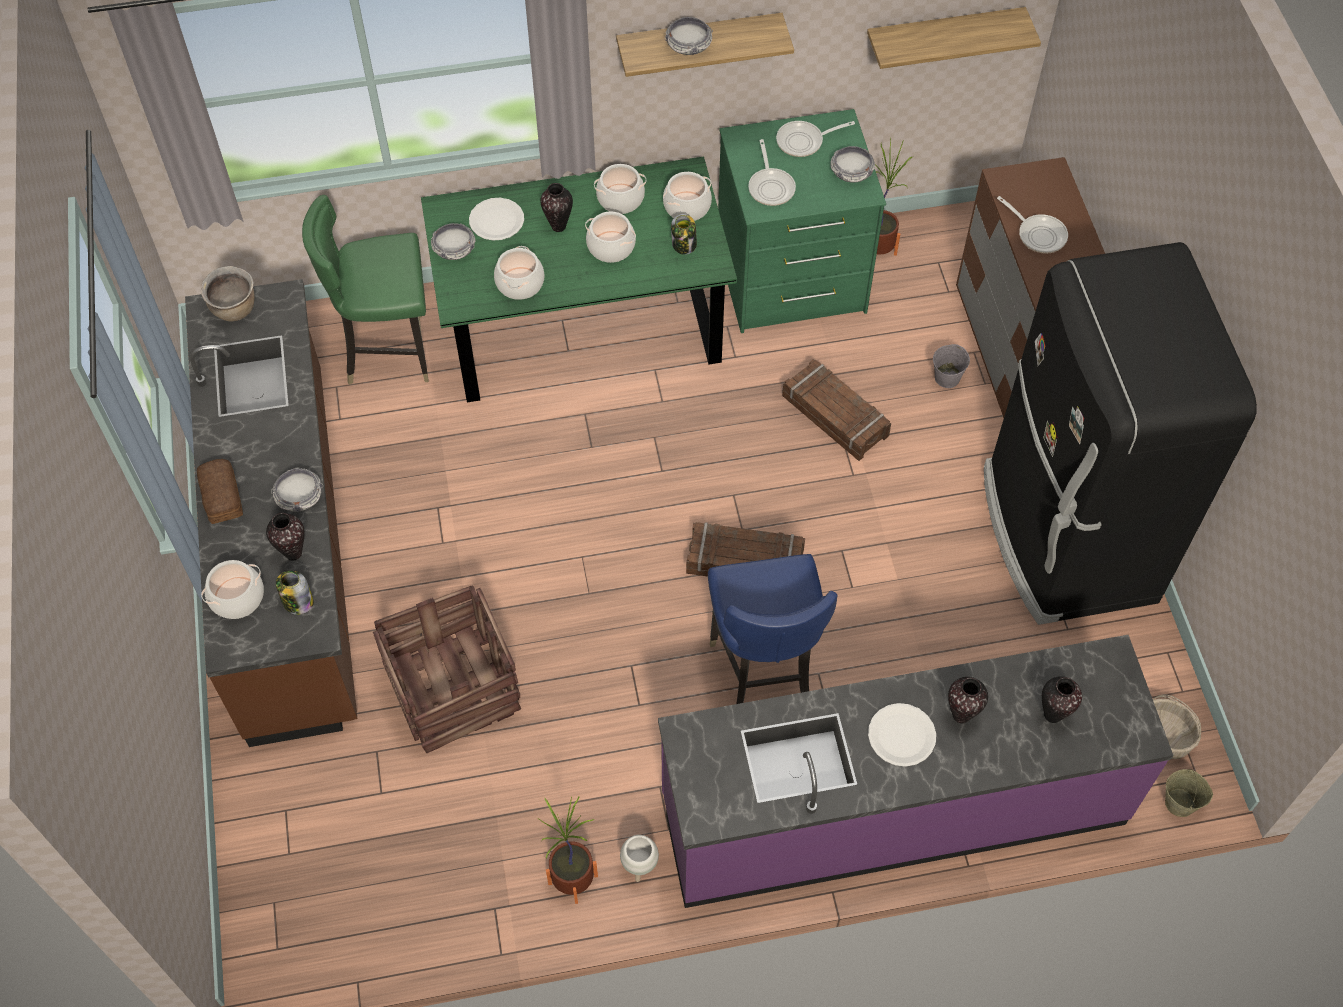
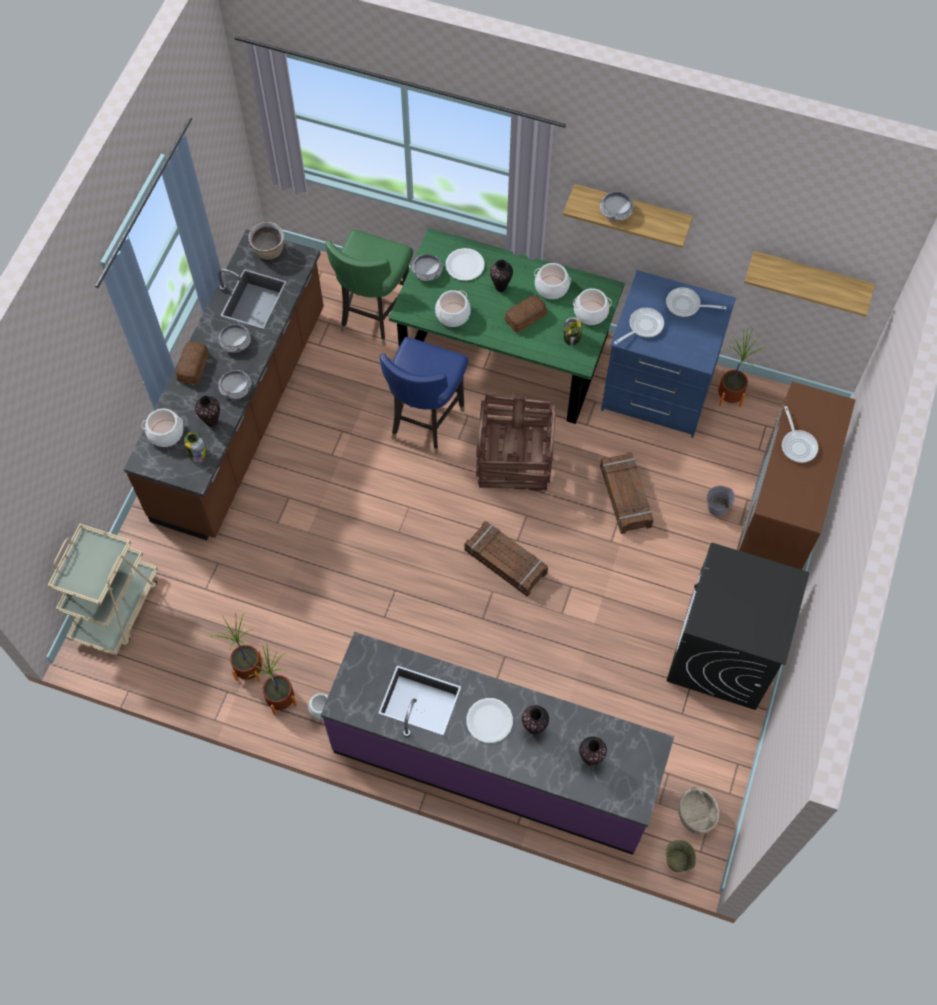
camera: 30 degrees right, 5 degrees up
green chair [302,195,429,385] -> green chair turned 90 degrees counterclockwise [325,229,413,346]
crate [373,585,521,753] -> crate moved to [476,395,556,491]
cooking pot [585,212,636,263] -> bread [504,295,547,333]
blue chair [708,554,838,704] -> blue chair moved to [380,337,469,455]
green dresser [718,109,886,333] -> blue dresser [601,270,736,438]
frying pan [748,139,796,206] -> frying pan turned 150 degrees counterclockwise [614,308,664,344]
bowl [830,146,875,183] -> bowl moved to [218,324,251,352]
black fridge [984,242,1257,625] -> black washing machine [667,543,810,710]
none -> beige cart [48,524,158,655]
none -> potted plant [210,613,263,682]

